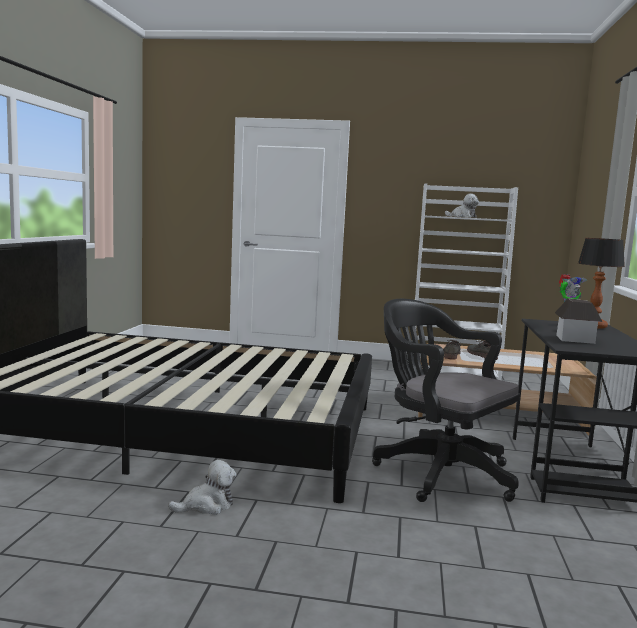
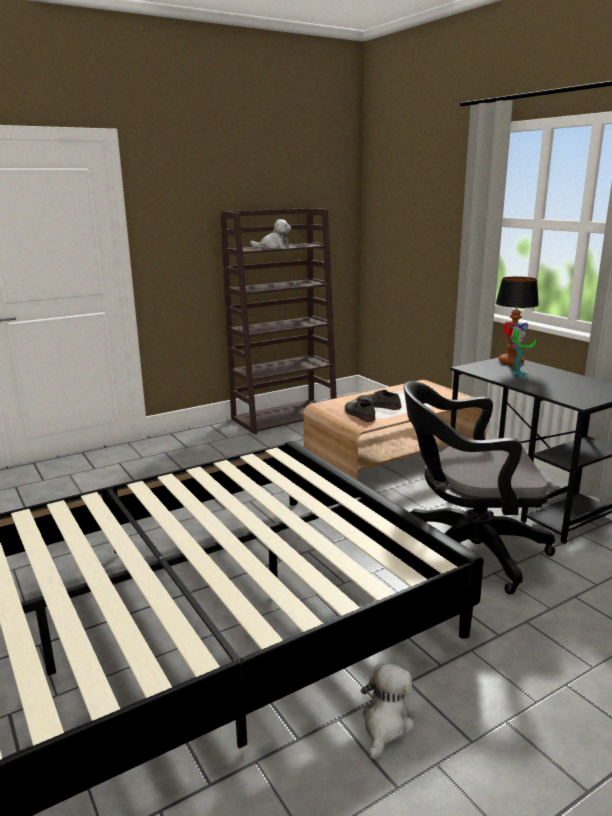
camera: 40 degrees left, 10 degrees up
white bookcase [413,183,518,380] -> brown bookcase [220,208,337,435]
toy house [555,298,603,344] -> none

